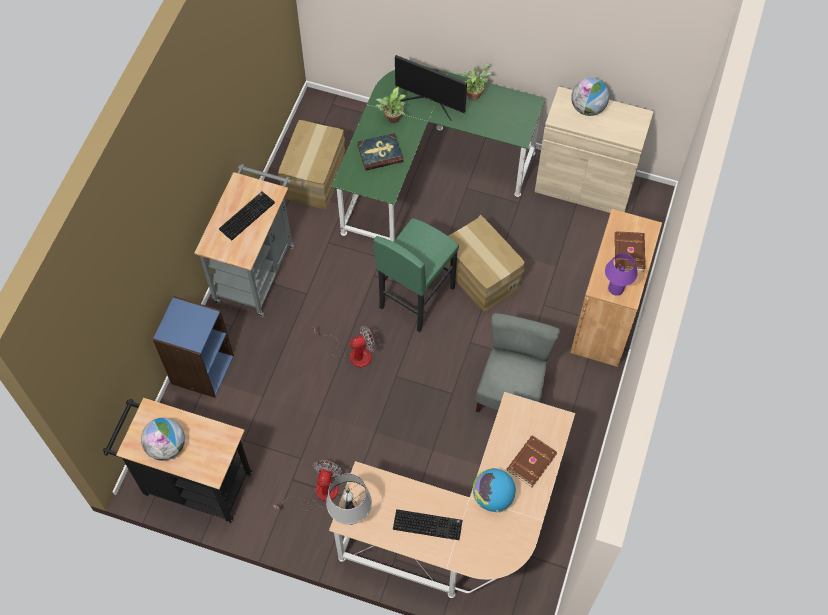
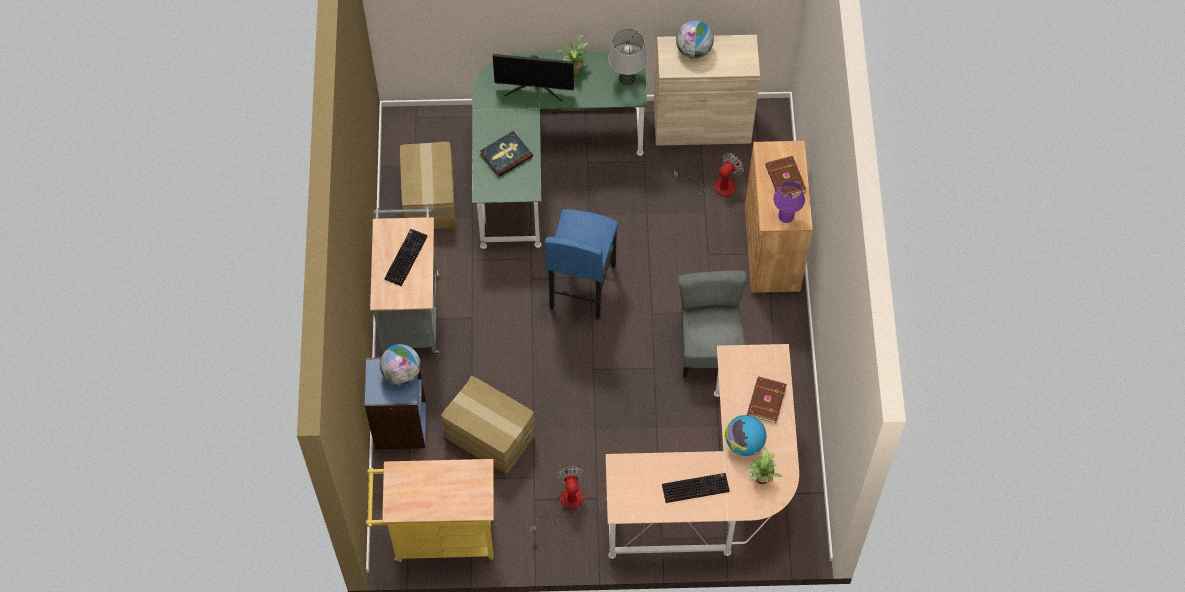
camera: 20 degrees left, 0 degrees up
black cart [103,398,252,523] -> yellow cart [366,459,494,562]
globe [141,418,185,461] -> globe moved to [380,344,421,385]
fan [313,326,376,368] -> fan moved to [674,152,744,197]
grey table lamp [326,473,372,525] -> grey table lamp moved to [608,29,647,85]
green stool [373,218,459,332] -> blue stool [545,209,618,320]
potted plant [375,87,406,123] -> potted plant moved to [746,448,782,484]
cardboard box [446,215,525,312] -> cardboard box moved to [441,375,535,474]

